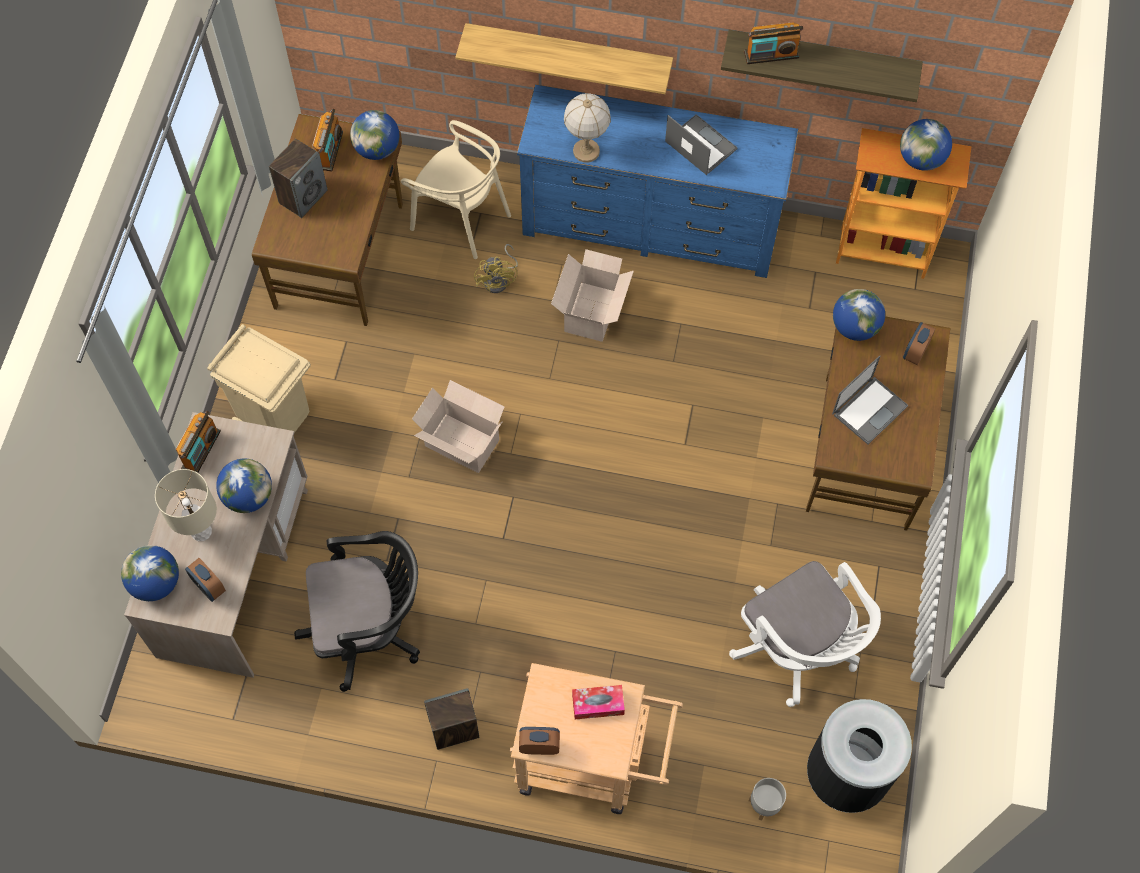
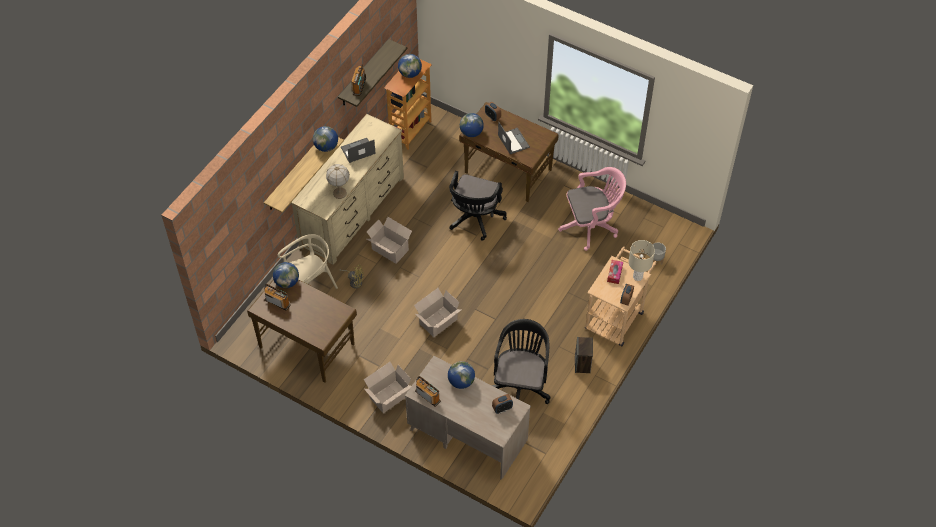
camera: 70 degrees left, 10 degrees down
globe [121,545,179,601] -> globe moved to [313,126,338,152]
beige table lamp [155,469,217,541] -> beige table lamp moved to [628,240,655,281]
beige trash can [207,324,311,433] -> cardboard box [364,362,411,413]
speaker [269,138,328,218] -> none
blue dresser [517,84,799,278] -> beige dresser [290,114,404,265]
white office chair [729,561,881,707] -> pink office chair [558,167,626,251]
black trash can [807,699,912,813] -> none
none -> black office chair [449,171,507,241]

